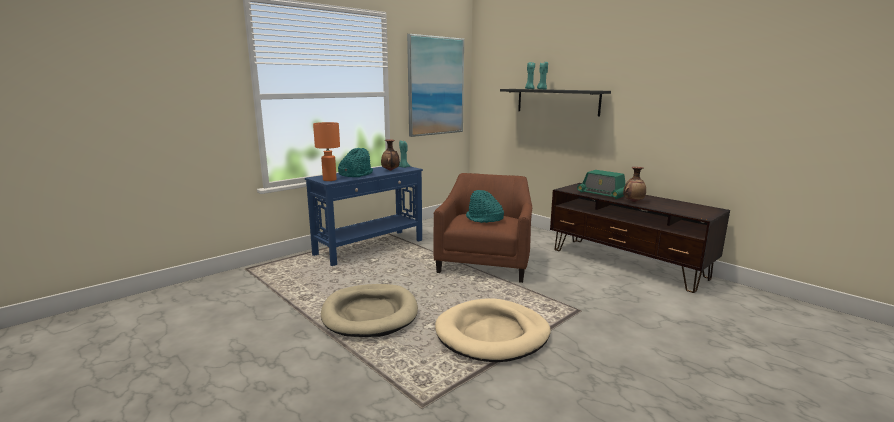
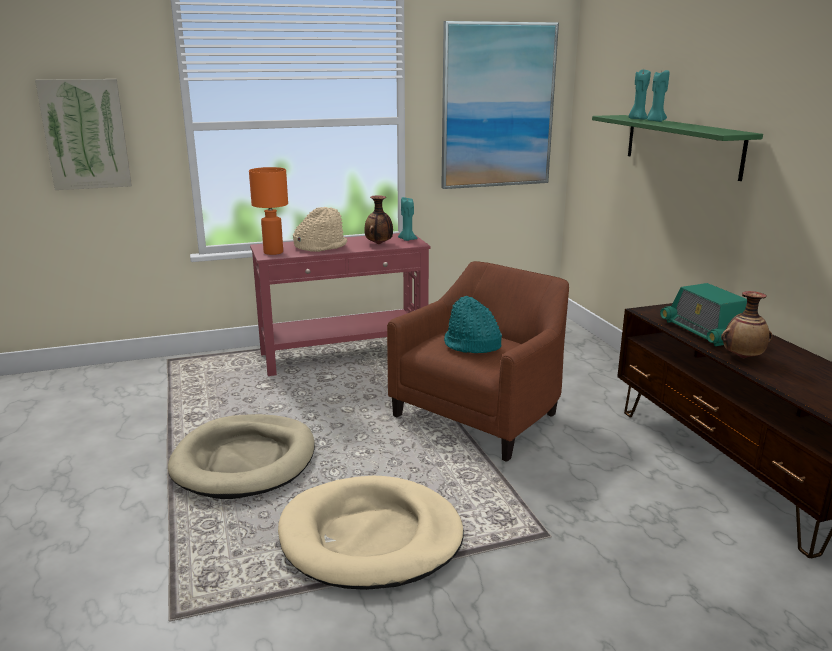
camera: 25 degrees right, 5 degrees up
blue console table [305,166,423,266] -> red console table [250,233,431,376]
turquoise hat [338,148,373,177] -> beige hat [293,207,347,252]
black shelf [500,89,611,116] -> green shelf [592,115,763,181]
none -> picture [35,79,132,190]

